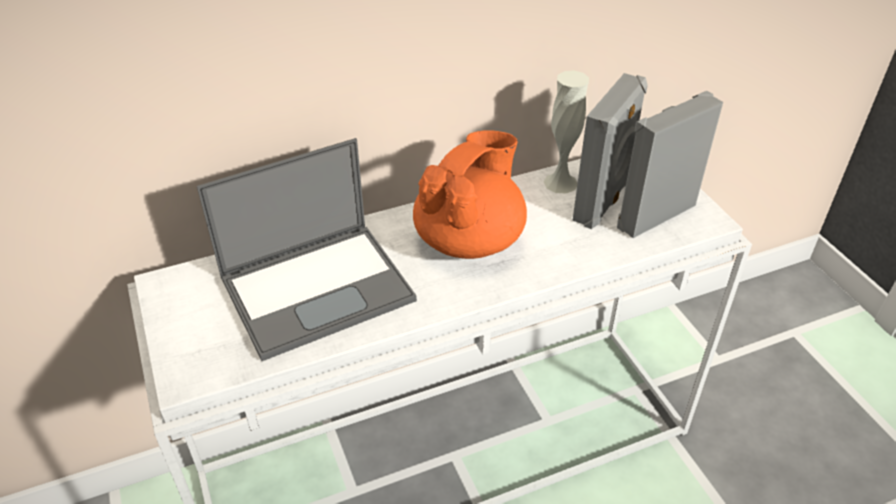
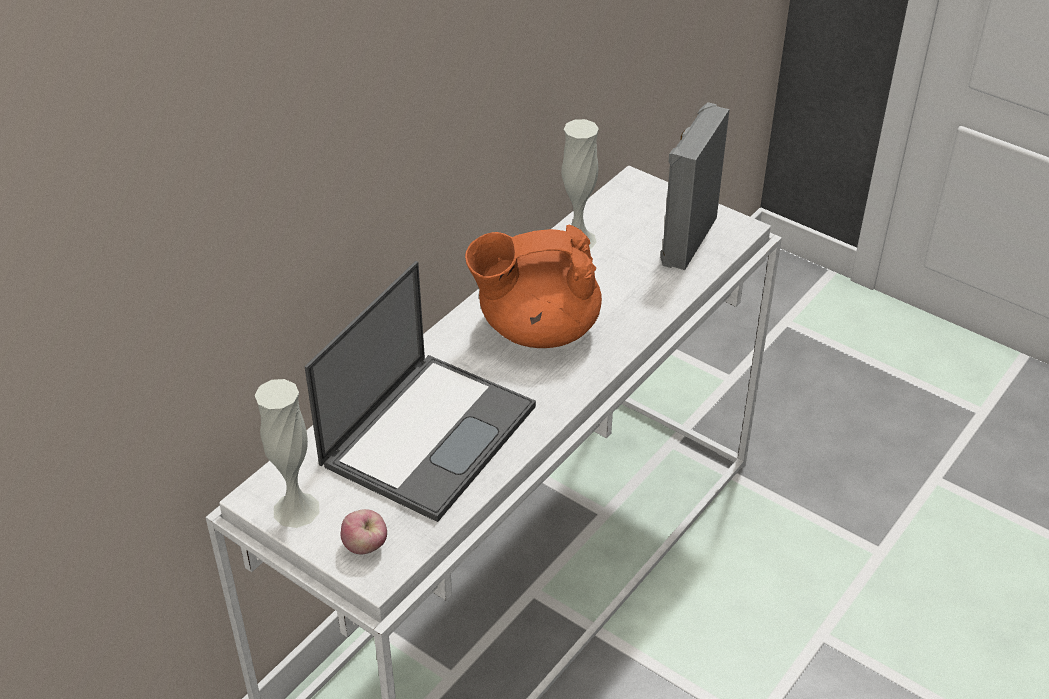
camera: 30 degrees left, 0 degrees up
orange teapot [413,130,527,259] -> orange teapot turned 105 degrees counterclockwise [465,225,602,348]
grey speaker [572,73,648,229] -> none
none -> white vase [255,379,319,528]
none -> apple [340,509,387,554]

